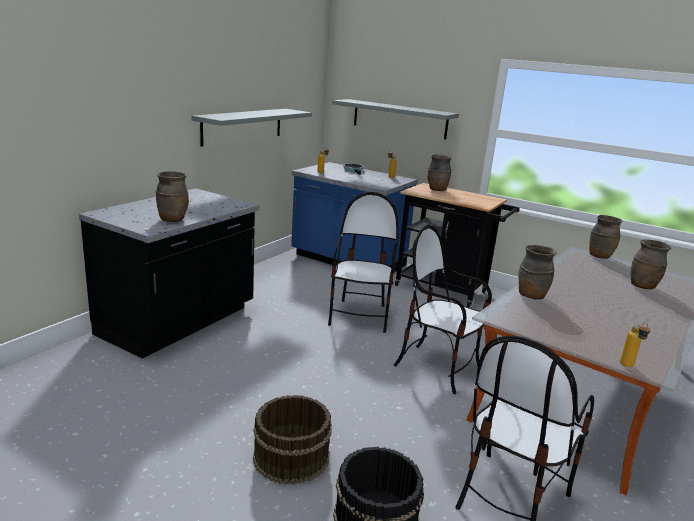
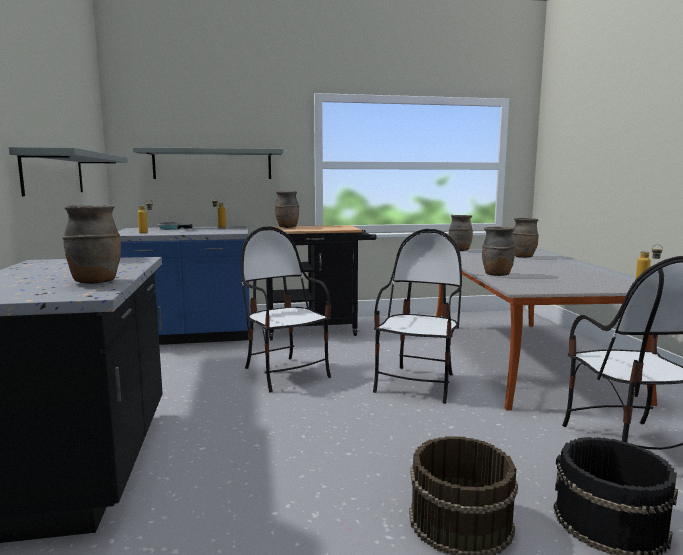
camera: 40 degrees left, 10 degrees down
chair [394,225,492,394] -> chair turned 120 degrees clockwise [373,229,462,404]

